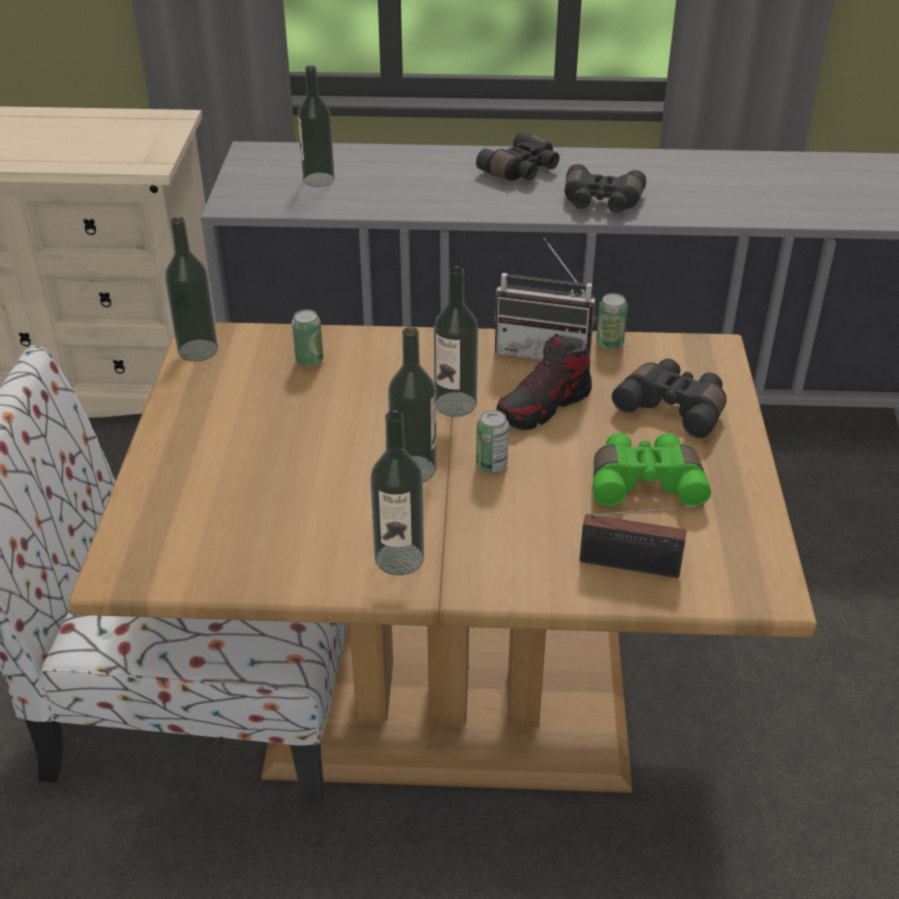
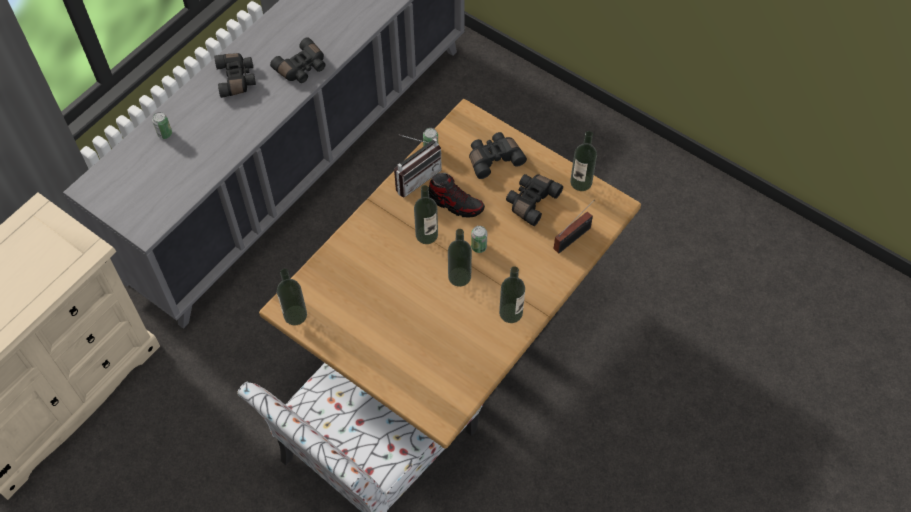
camera: 55 degrees left, 20 degrees up
can [292,309,323,367] -> can moved to [152,112,172,139]
bottle [298,65,335,187] -> bottle moved to [570,131,597,191]
shoe [497,334,592,430] -> shoe turned 60 degrees counterclockwise [429,173,485,218]
green binoculars [593,433,711,506] -> black binoculars [506,174,563,226]

